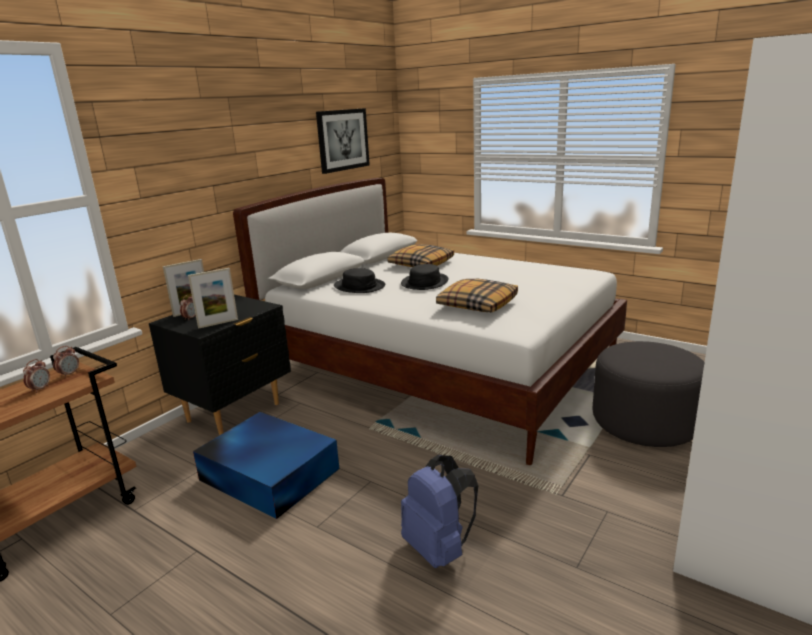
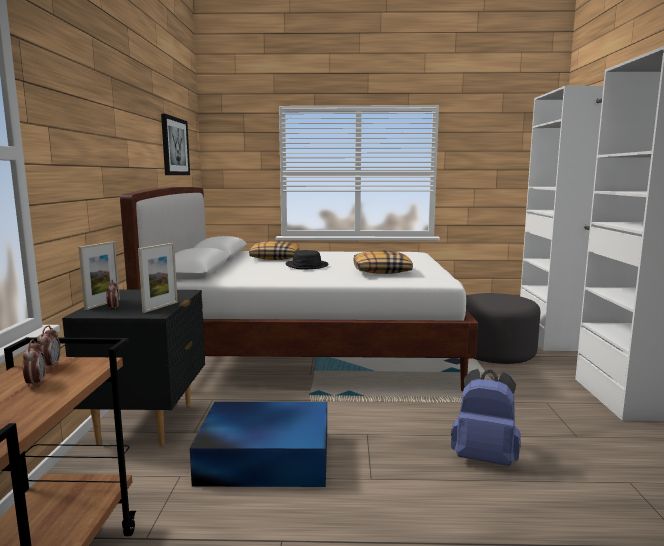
camera: 35 degrees left, 10 degrees down
black hat [334,268,385,293] -> none

